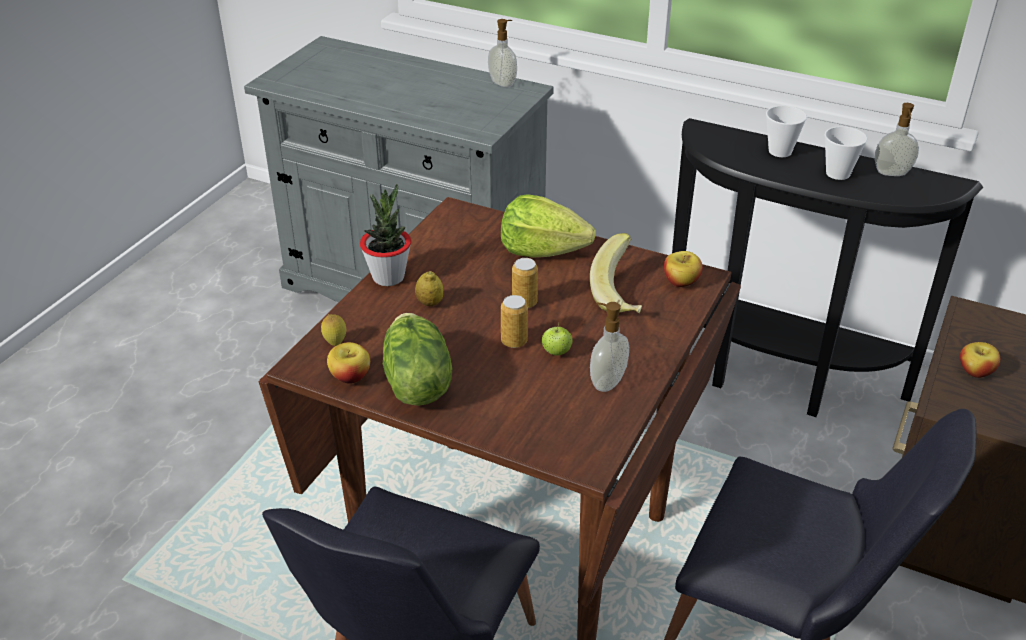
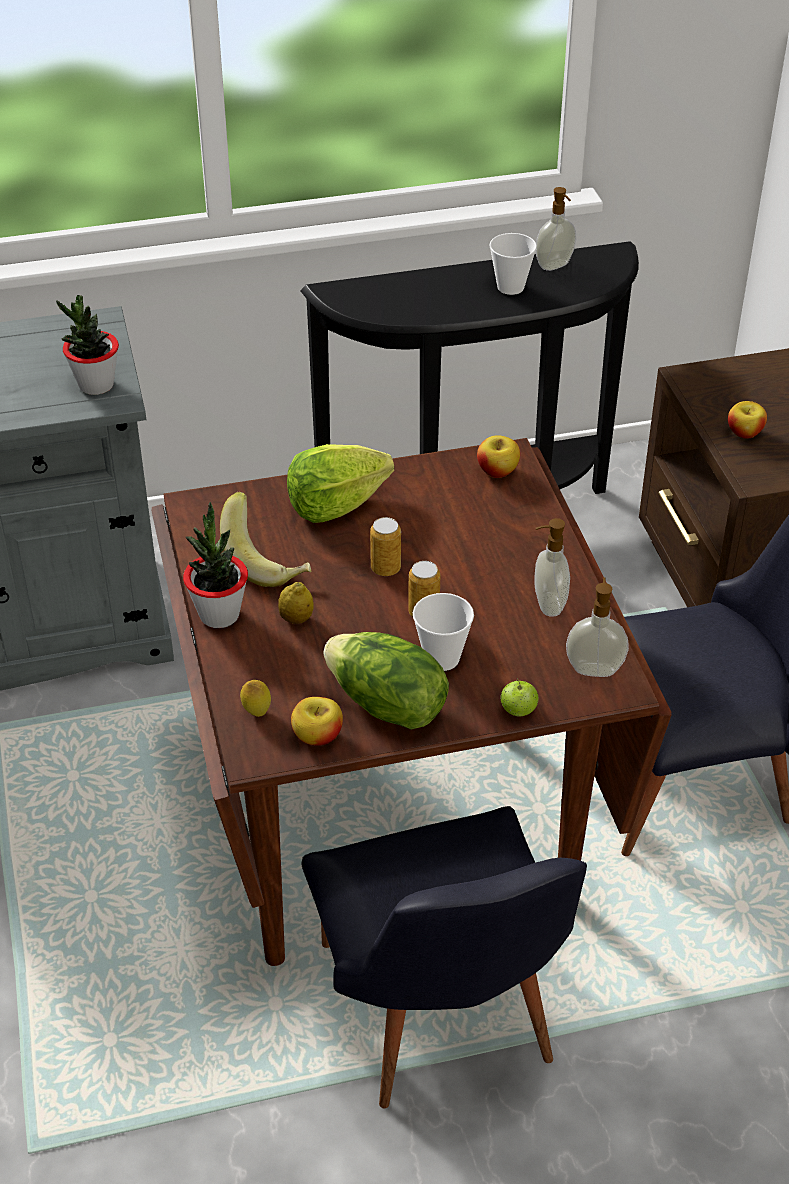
camera: 40 degrees left, 5 degrees up
soap dispenser [488,19,517,87] -> soap dispenser moved to [566,577,629,677]
apple [542,323,573,356] -> apple moved to [500,678,539,716]
banana [590,233,642,313] -> banana moved to [220,492,312,587]
cup [766,105,807,157] -> cup moved to [413,593,474,671]
none -> potted plant [56,295,119,395]

